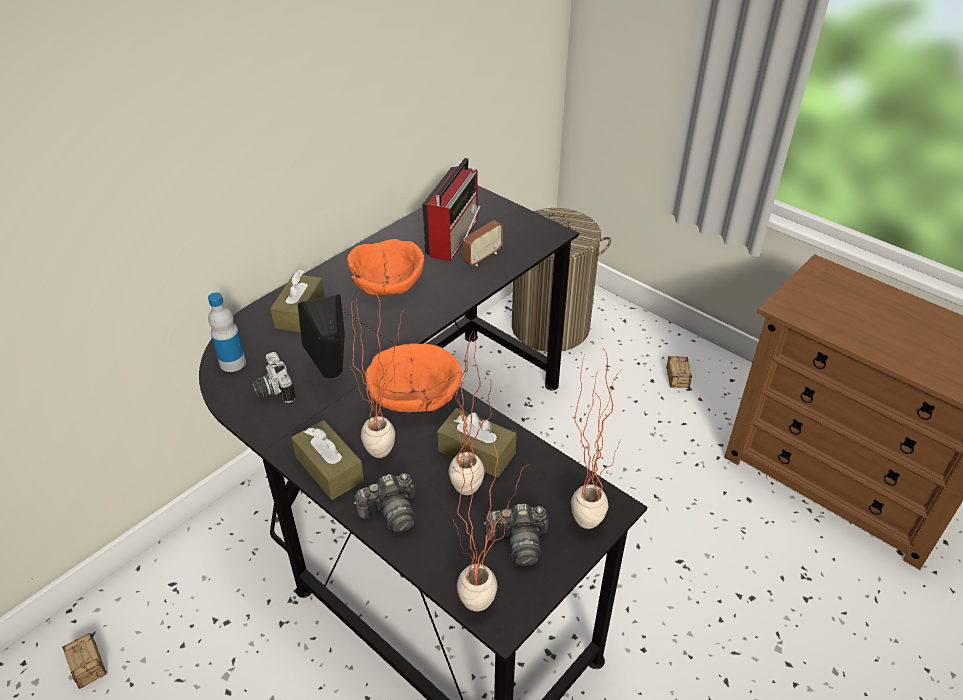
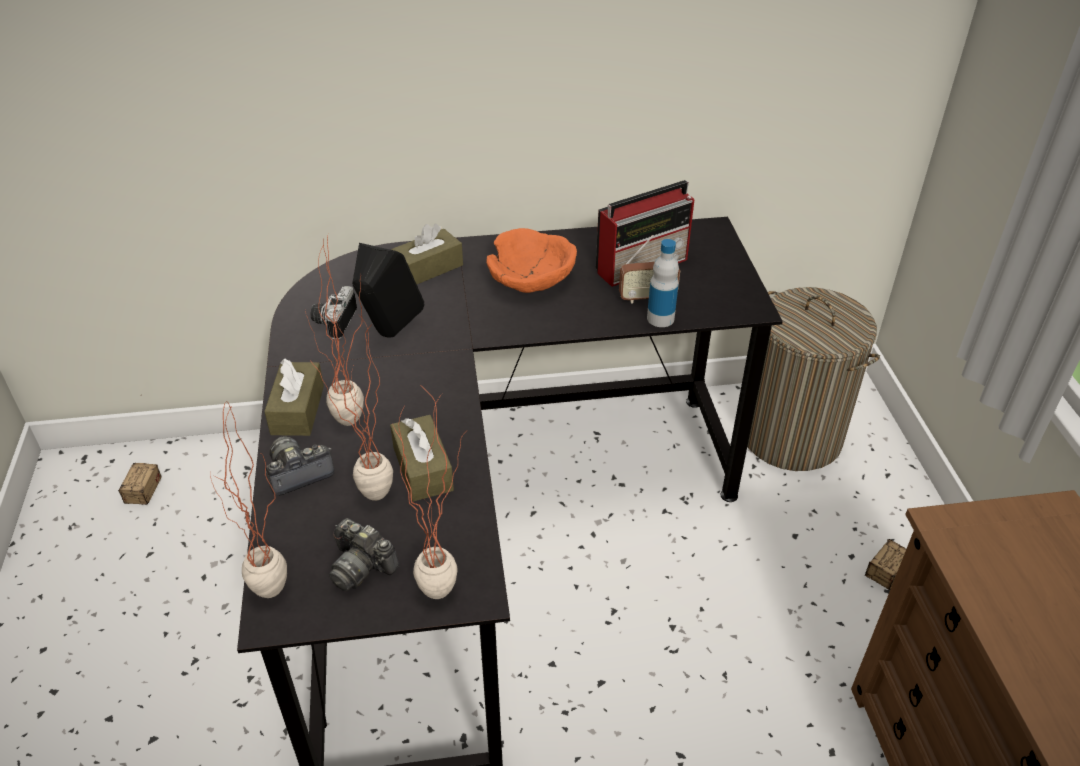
camera: 40 degrees right, 0 degrees up
bottle [208,292,246,372] -> bottle moved to [647,239,679,327]
camera [354,473,415,533] -> camera turned 135 degrees clockwise [266,436,334,496]
orange bowl [365,343,463,413] -> none

